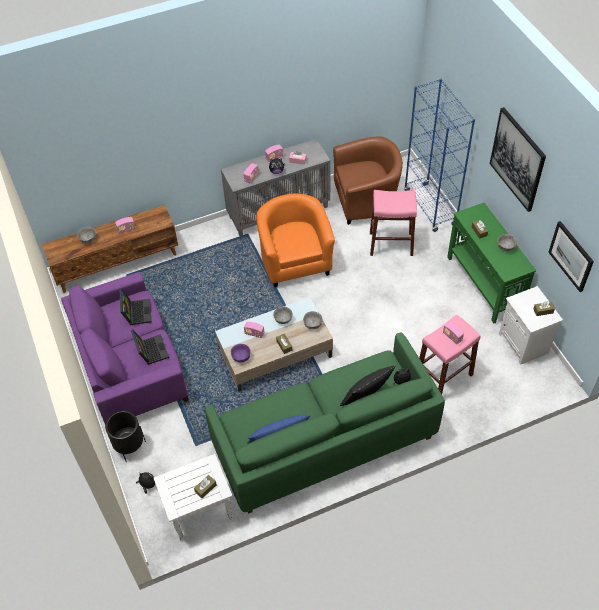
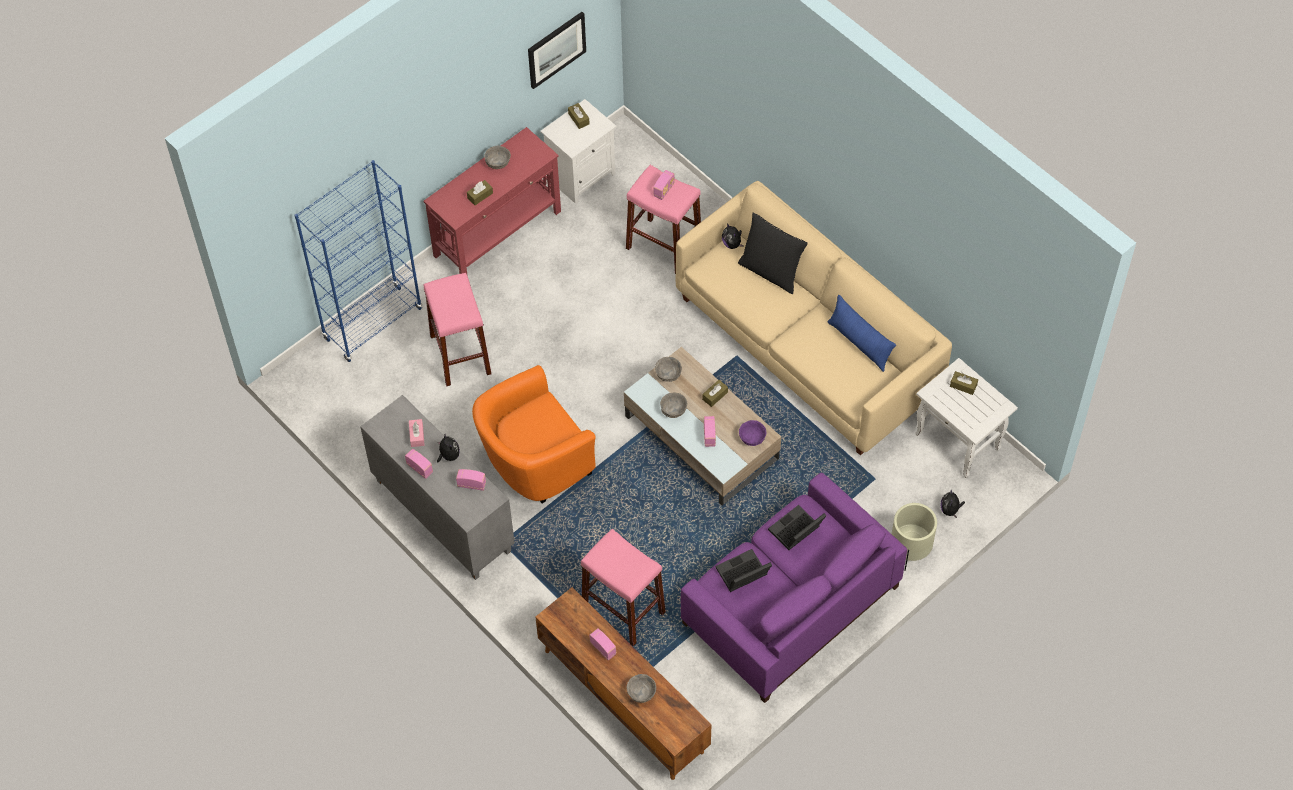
camera: 110 degrees left, 5 degrees up
black planter [105,411,146,462] -> beige planter [892,503,937,571]
green sofa [205,333,445,514] -> beige sofa [676,181,952,455]
brown armchair [333,136,403,225] -> none
green console table [447,203,536,324] -> red console table [424,127,561,276]
picture [490,107,546,212] -> none
none -> pink stool [581,529,666,646]

